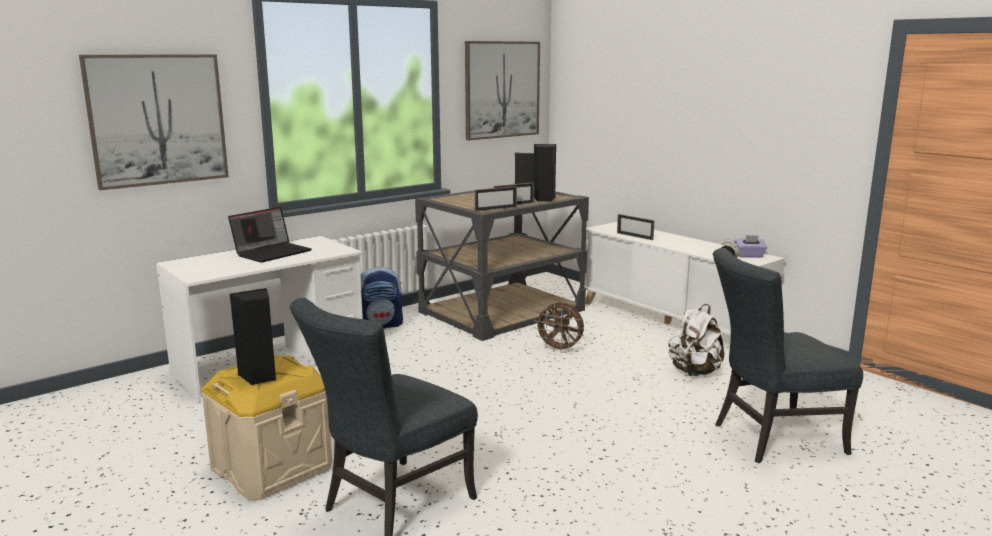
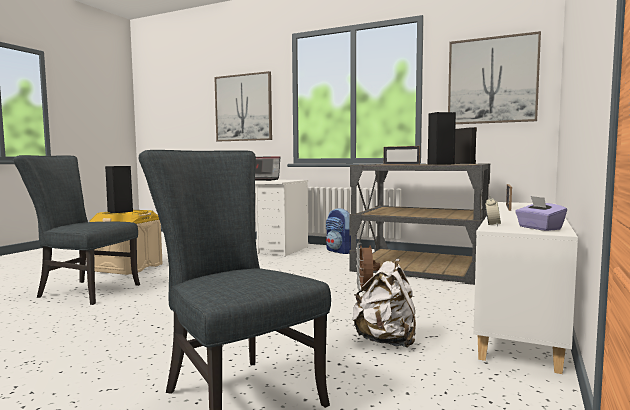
camera: 65 degrees right, 10 degrees down
picture frame [475,186,517,212] -> none

